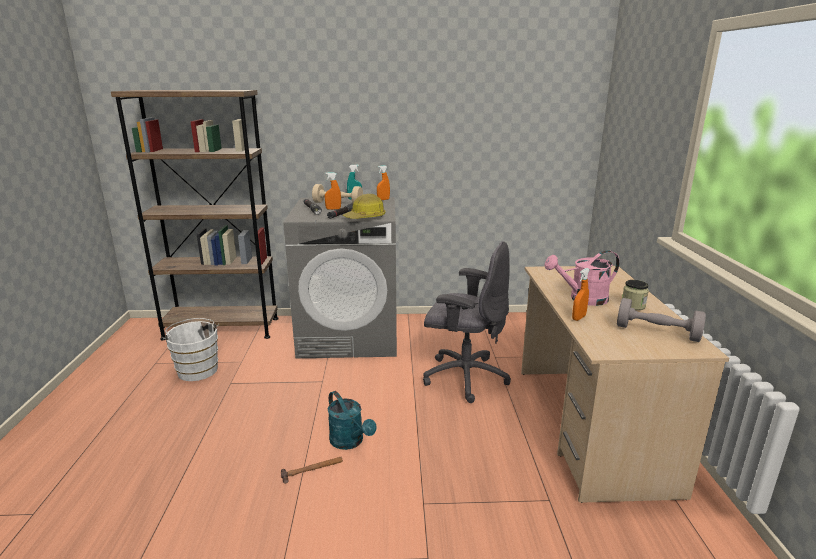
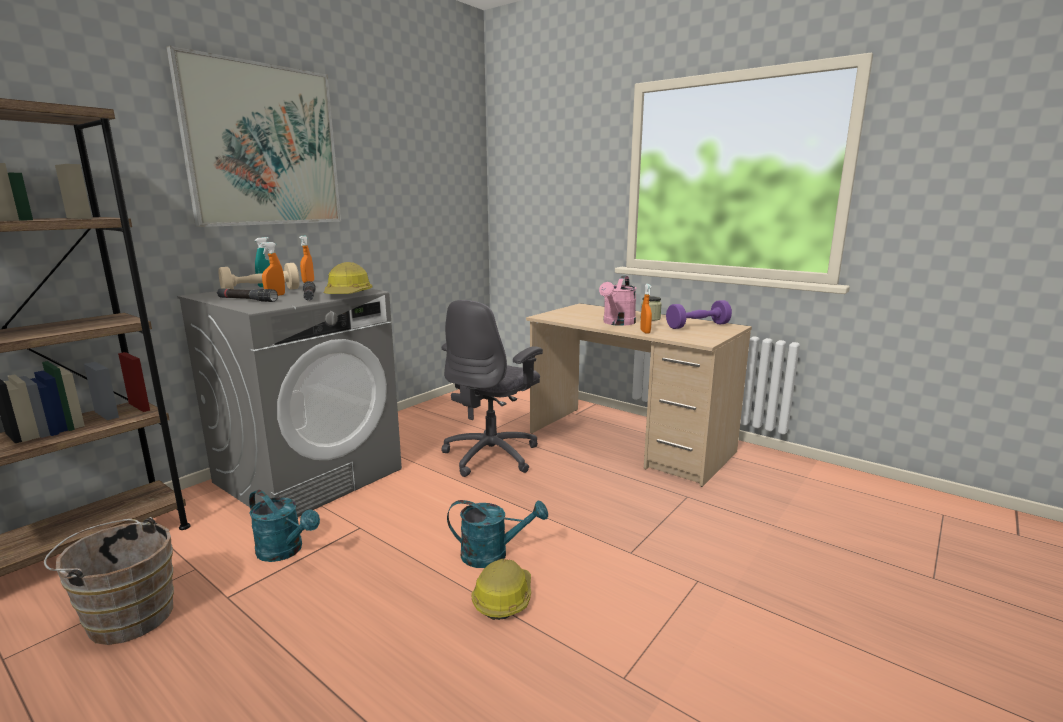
camera: 50 degrees left, 5 degrees down
white bucket [162,318,219,381] -> brown bucket [44,517,174,645]
hammer [281,457,343,484] -> hard hat [471,558,531,620]
grey office chair [423,241,511,403] -> grey office chair turned 150 degrees clockwise [441,300,543,477]
grey dumbbell [617,298,706,342] -> purple dumbbell [666,300,732,329]
none -> picture [166,46,341,227]
none -> turquoise watering can [249,490,320,562]

